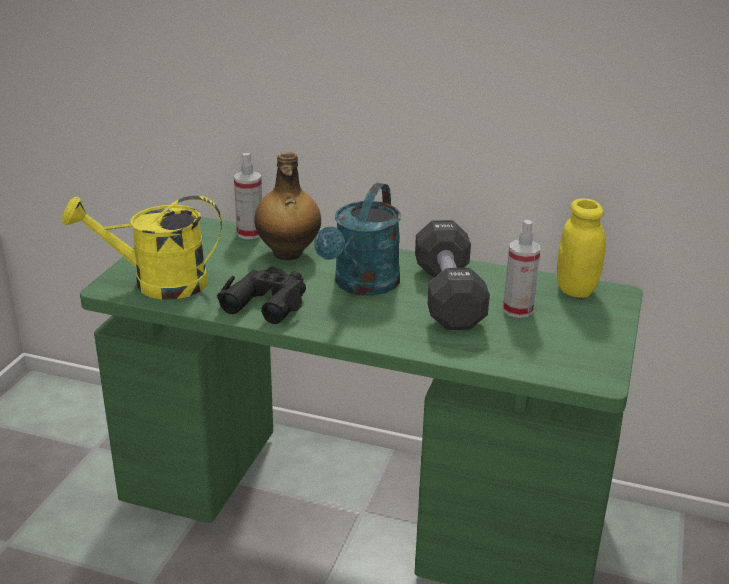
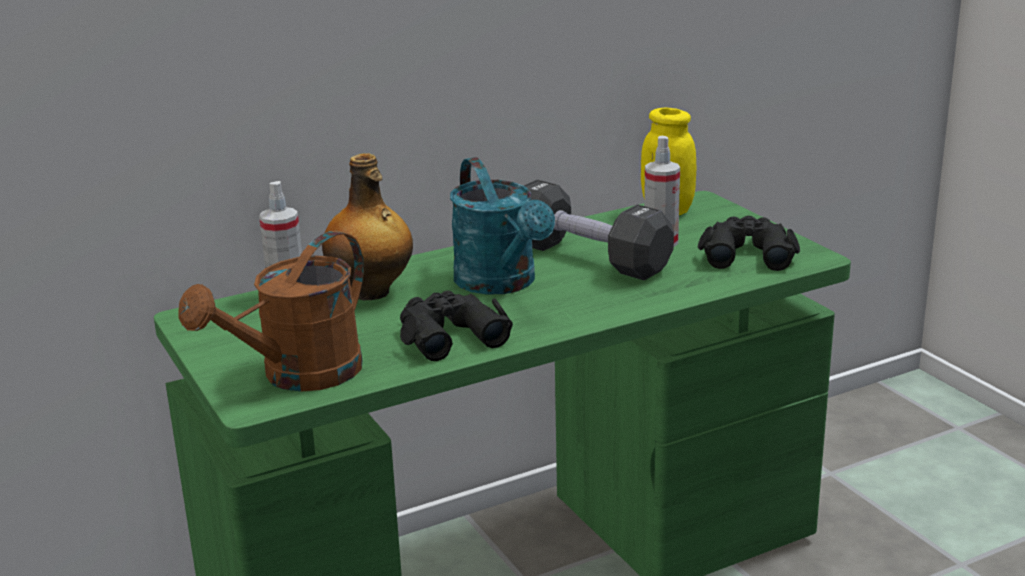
camera: 45 degrees left, 5 degrees down
yellow watering can [62,196,222,300] -> brown watering can [179,230,364,392]
none -> black binoculars [698,216,800,271]

